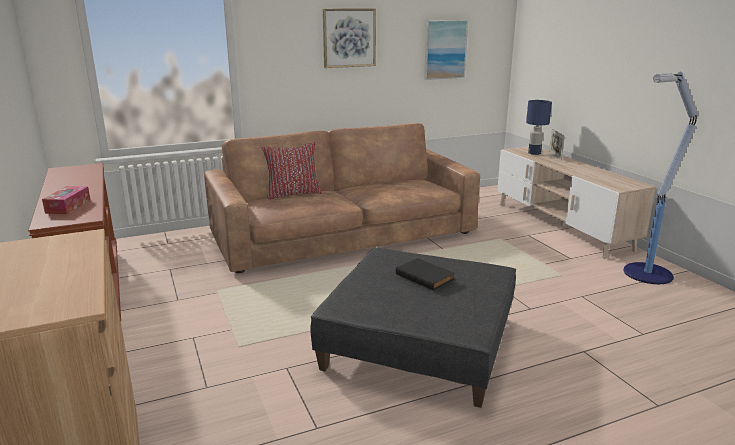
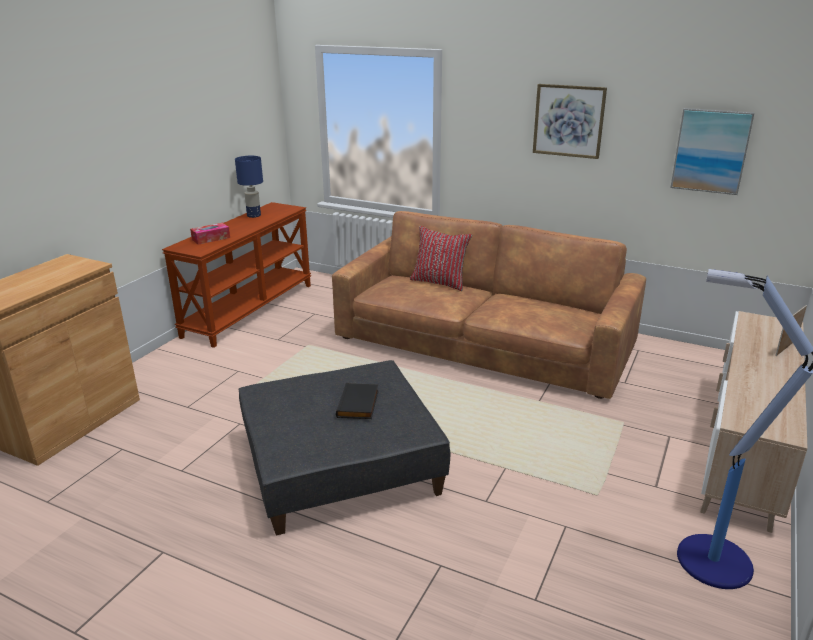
camera: 50 degrees right, 5 degrees up
blue table lamp [526,100,552,155] -> blue table lamp moved to [235,156,263,218]

